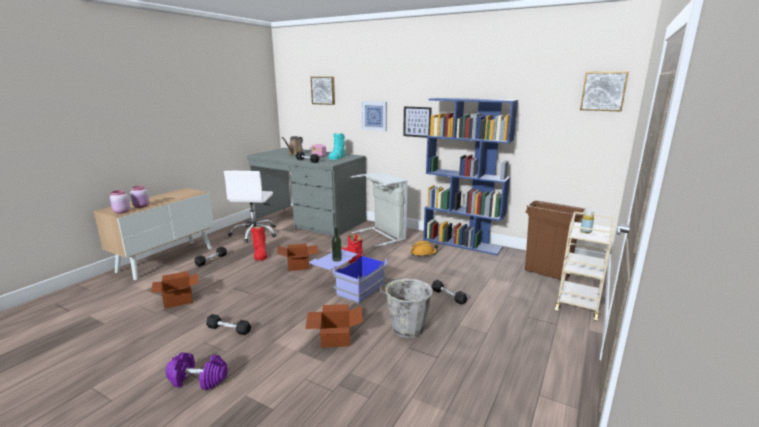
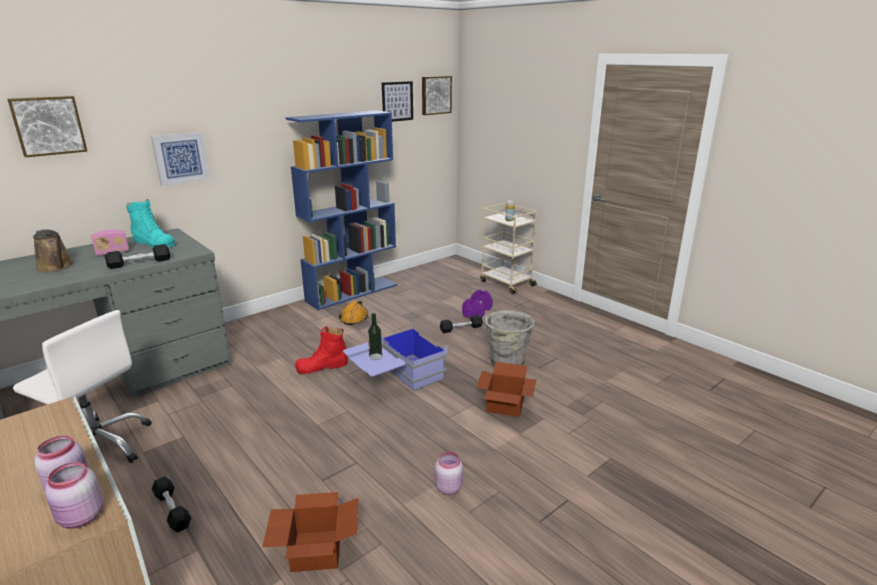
camera: 70 degrees left, 5 degrees up
purple dumbbell [166,353,228,390] -> purple dumbbell moved to [462,289,493,318]
black dumbbell [206,314,251,335] -> pink jar [435,452,463,495]
red boot [251,226,267,261] -> none
cardboard box [277,243,319,271] -> none
grey laundry basket [351,172,408,247] -> none
picture [403,107,432,138] -> picture moved to [382,81,413,122]
brown trash can [525,200,587,281] -> none

